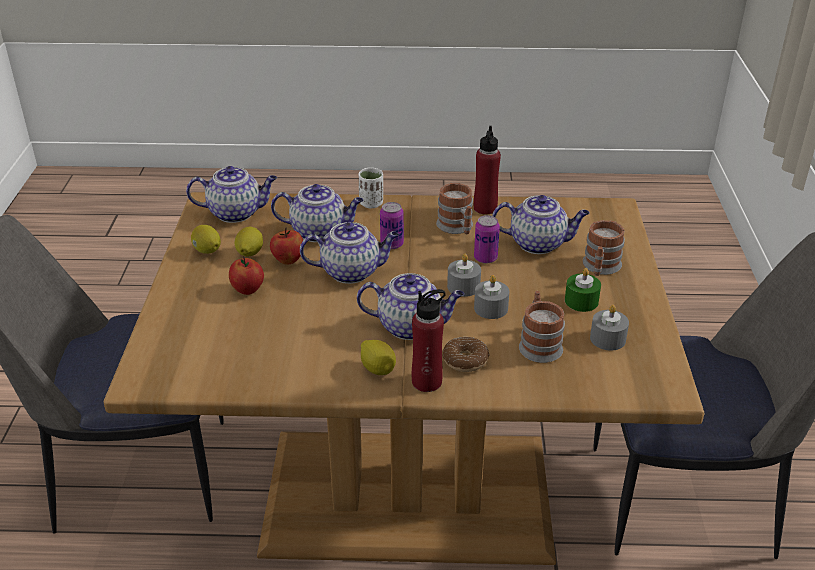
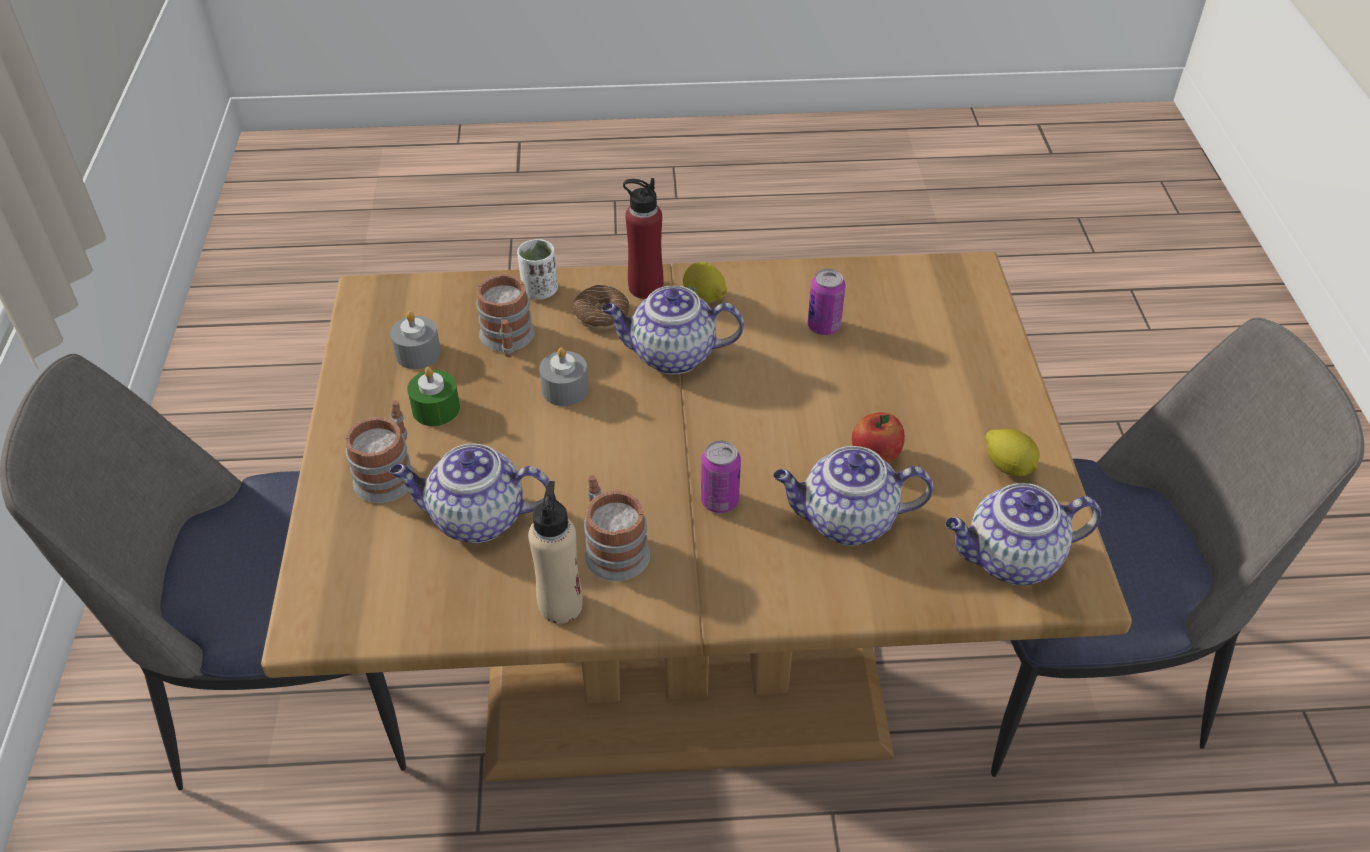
camera: 175 degrees right, 10 degrees up
apple [229,256,264,295] -> none
lemon [235,227,263,256] -> none
teapot [300,222,399,284] -> none
white cup [359,168,383,208] -> white cup moved to [517,239,558,300]
grey candle [447,254,481,297] -> none
red bottle [474,126,501,215] -> beige bottle [528,481,583,624]
can [474,215,500,264] -> can moved to [808,269,846,335]

